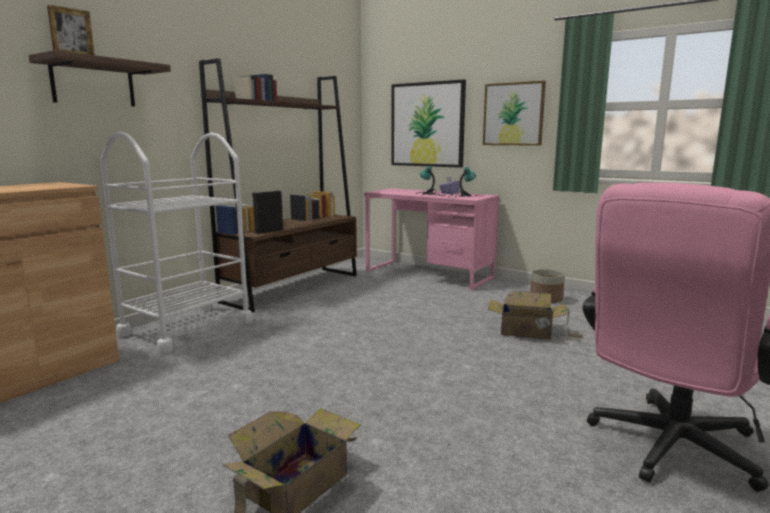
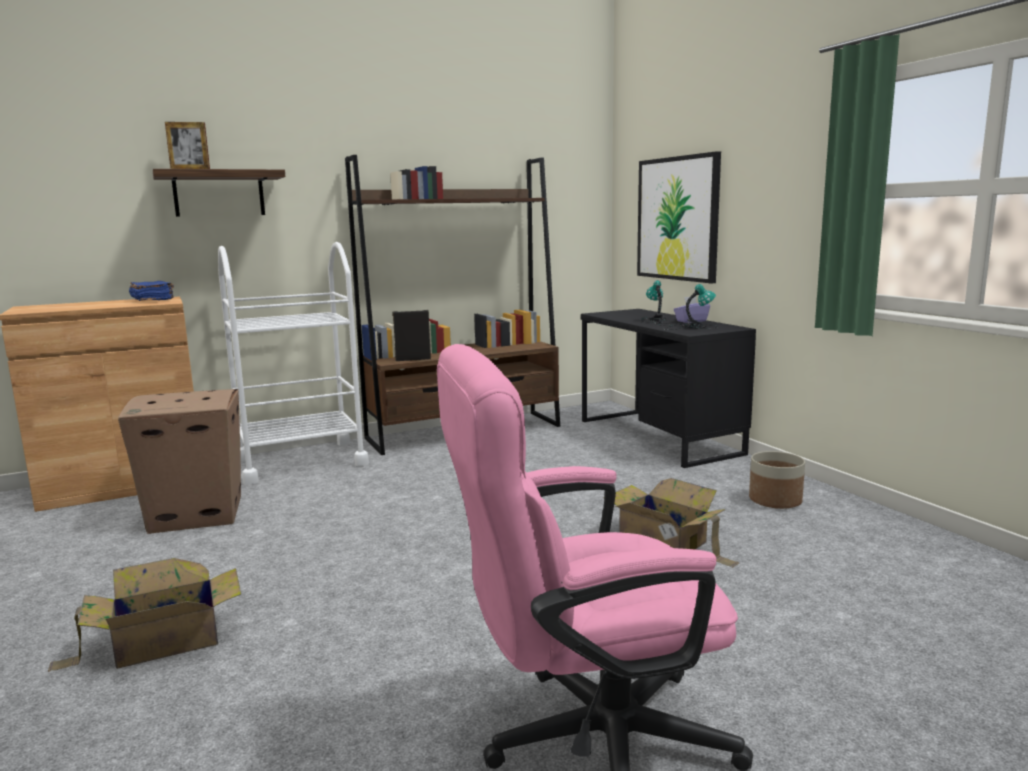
camera: 30 degrees right, 0 degrees up
pink desk [364,188,499,290] -> black desk [581,309,756,468]
picture [483,81,546,146] -> none
none -> cardboard box [118,389,241,534]
none -> blue book [129,281,174,301]

